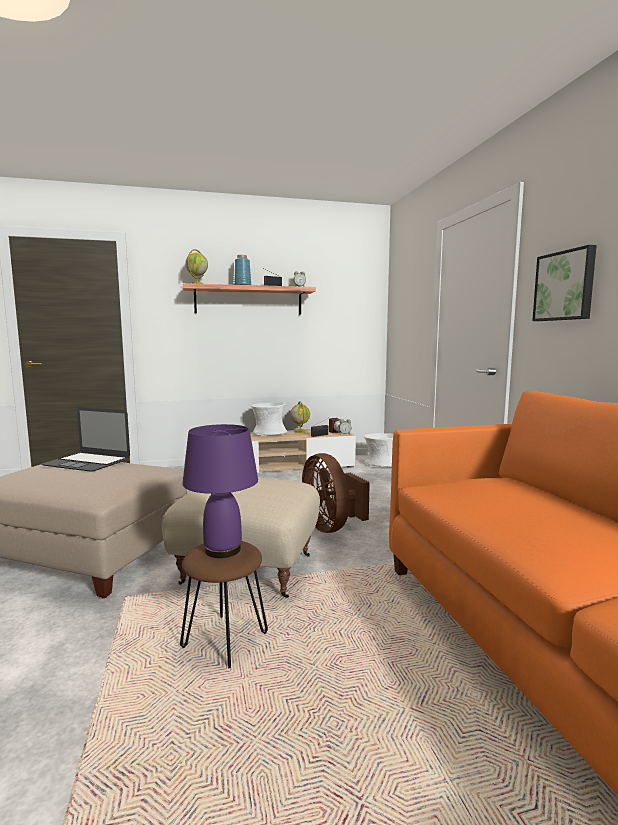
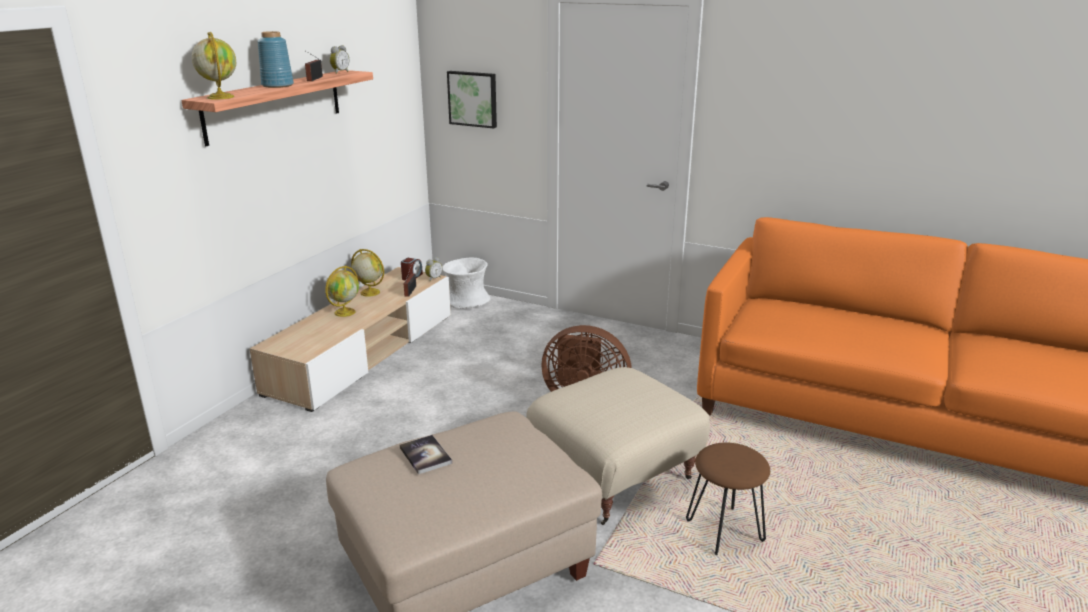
camera: 50 degrees left, 15 degrees up
laptop [41,407,130,472] -> book [400,435,452,474]
purple table lamp [182,424,258,558] -> none
white vase [251,402,287,436] -> globe [325,265,359,317]
picture [532,245,597,321] -> picture moved to [447,71,497,129]

